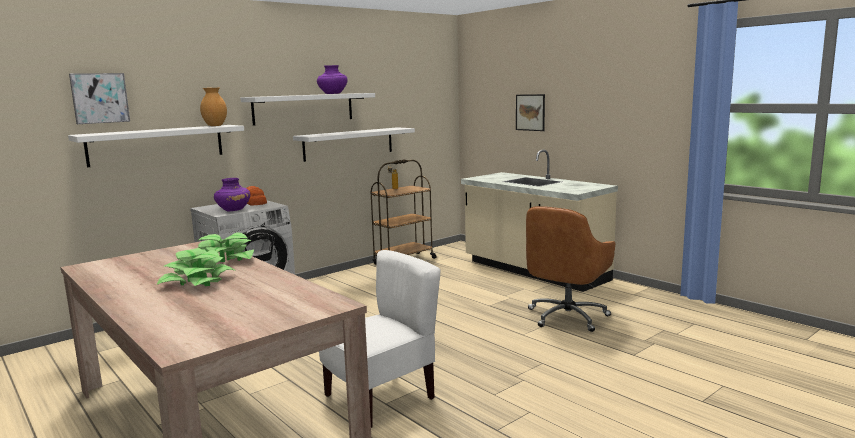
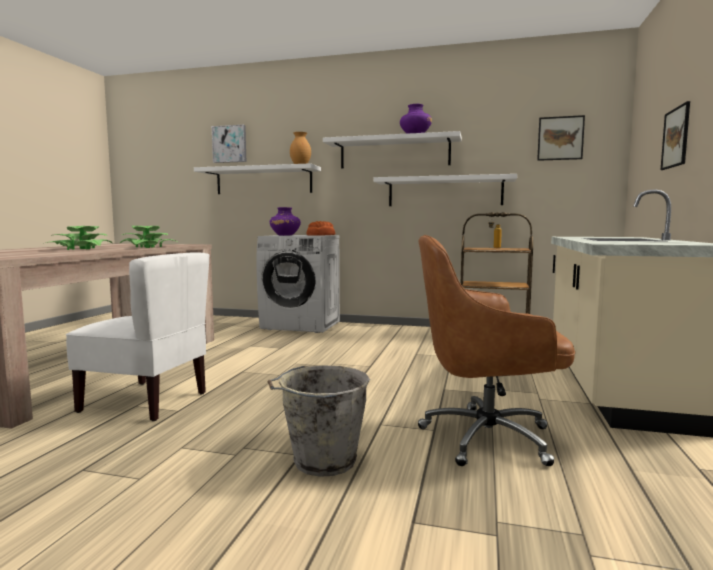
camera: 55 degrees right, 5 degrees down
none -> grey bucket [268,365,370,477]
none -> picture [537,115,585,161]

